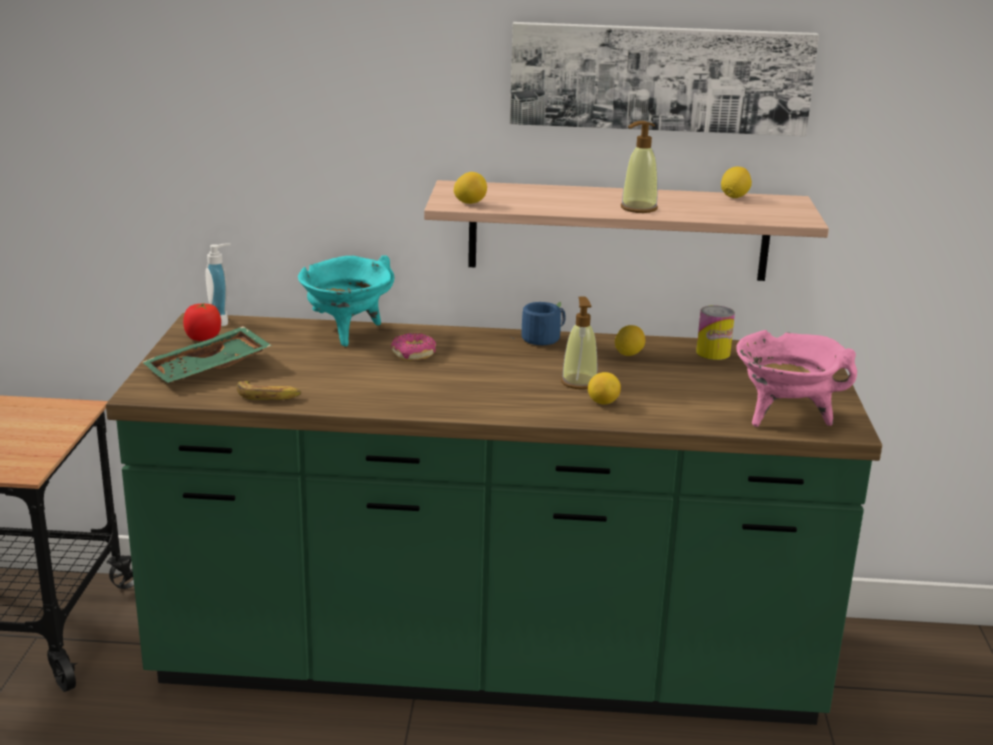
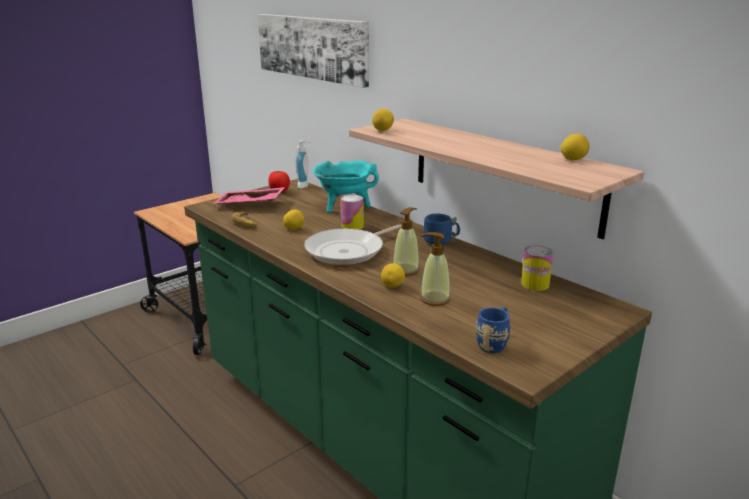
camera: 45 degrees right, 0 degrees up
green tray [142,326,272,383] -> pink tray [213,187,285,205]
donut [391,333,436,361] -> can [341,195,364,230]
picture [510,22,819,136] -> picture moved to [258,14,369,88]
lemon [615,325,645,356] -> lemon moved to [283,210,304,230]
soap dispenser [621,121,658,213] -> soap dispenser moved to [420,232,450,306]
pink cooking pot [736,330,857,427] -> blue mug [476,307,510,353]
none -> frying pan [304,224,402,265]

